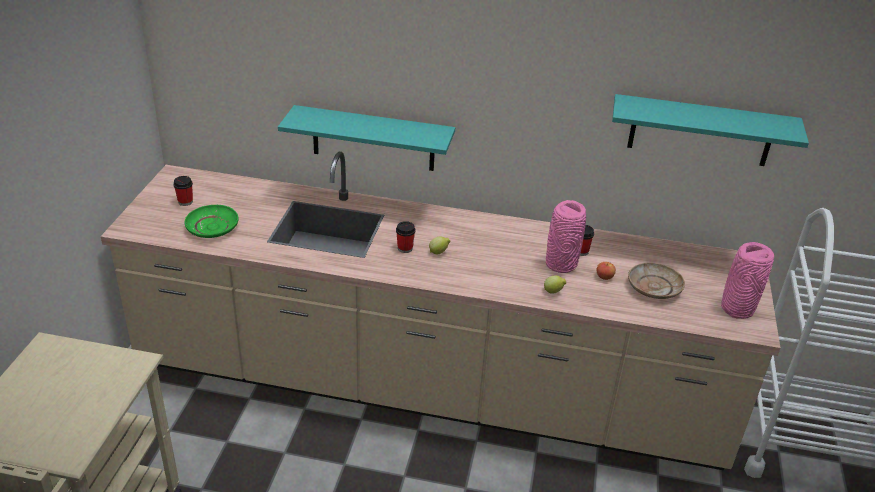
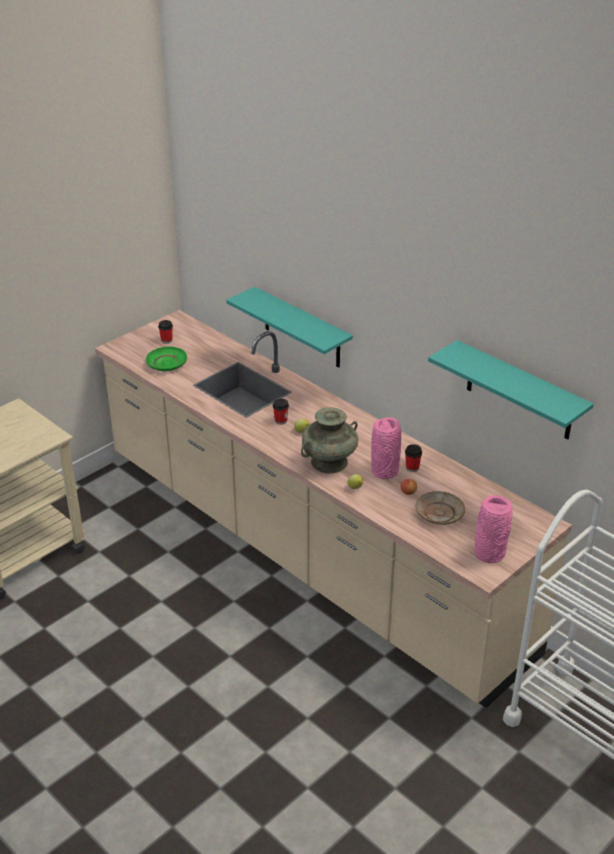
camera: 35 degrees right, 0 degrees up
none -> turquoise vase [301,407,359,474]

